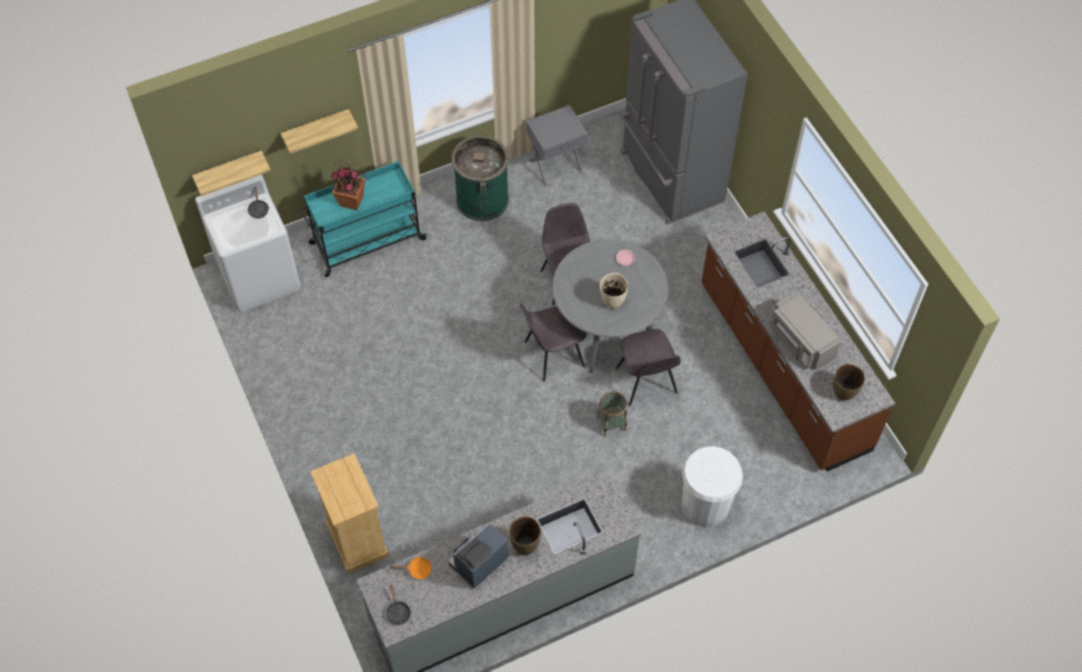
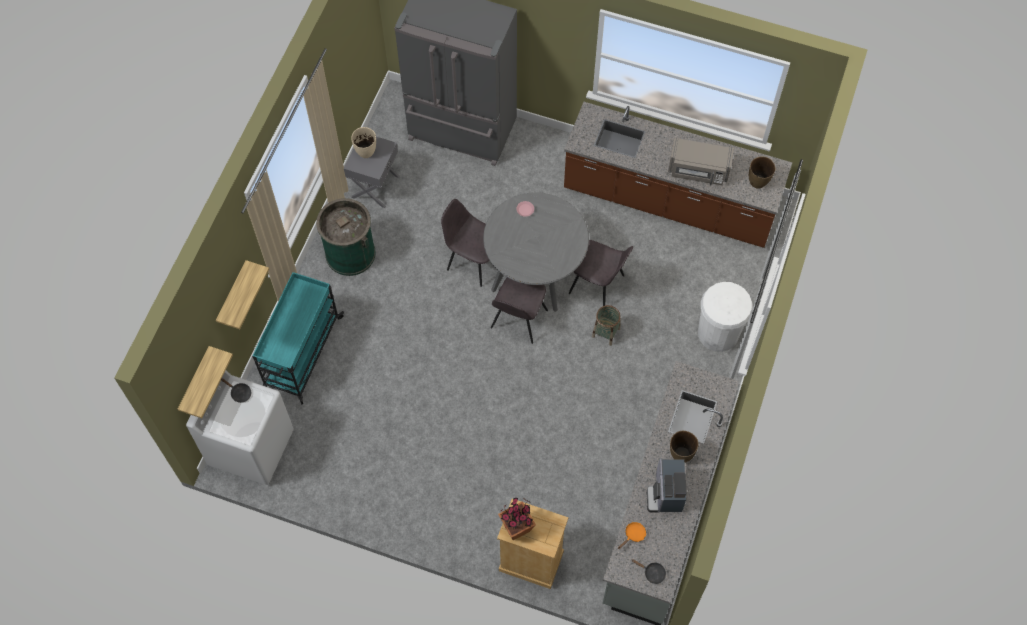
camera: 45 degrees left, 5 degrees up
potted plant [331,161,366,210] -> potted plant moved to [498,498,536,540]
beige vase [600,273,628,309] -> beige vase moved to [351,127,376,158]

